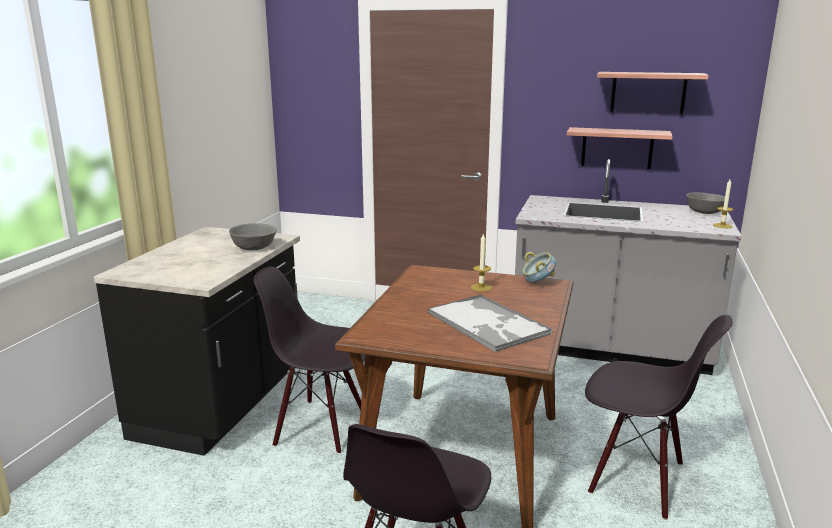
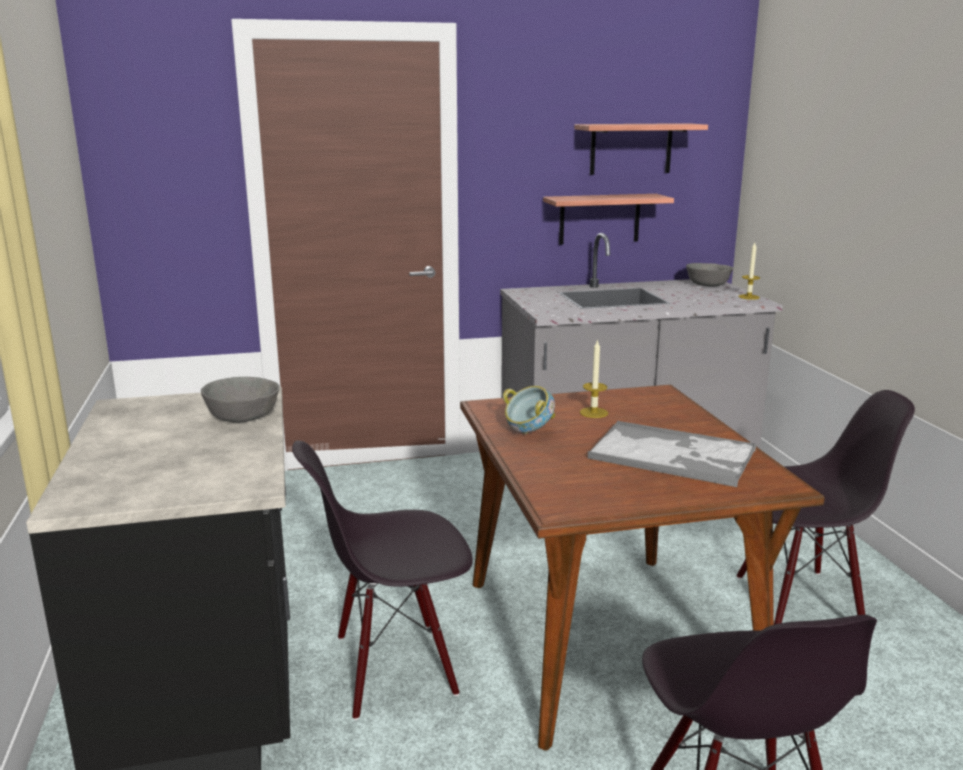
camera: 30 degrees left, 0 degrees up
bowl [522,252,556,284] -> bowl moved to [503,386,555,434]

